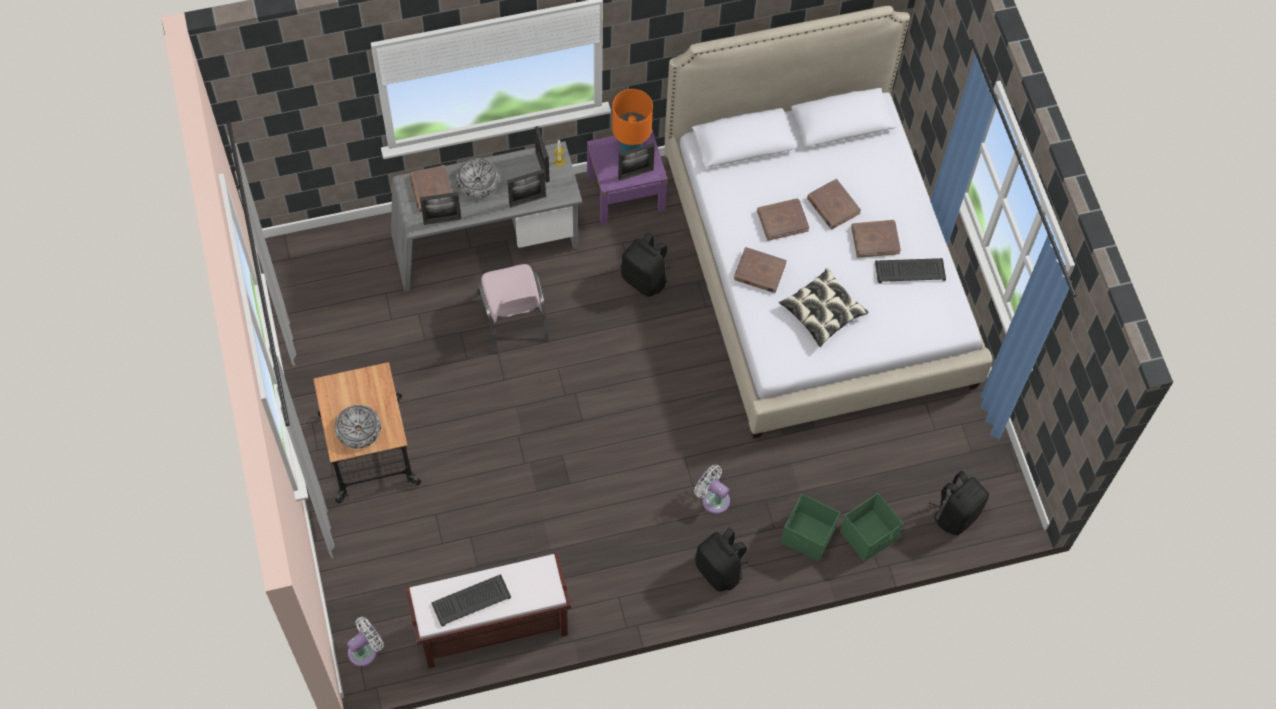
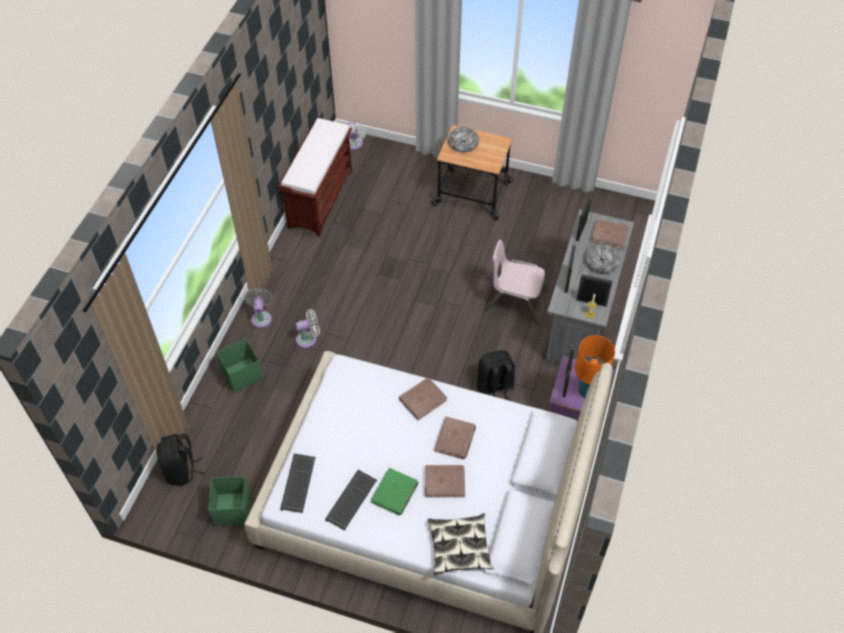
camera: 125 degrees right, 10 degrees down
keyboard [431,574,511,627] -> keyboard moved to [280,454,316,513]
black backpack [695,528,748,591] -> grey fan [244,288,273,328]
pillow [779,268,869,347] -> pillow moved to [427,513,494,575]
green storage box [840,493,903,562] -> green storage box moved to [208,476,250,526]
brown book [851,220,901,258] -> green book [371,468,419,515]

